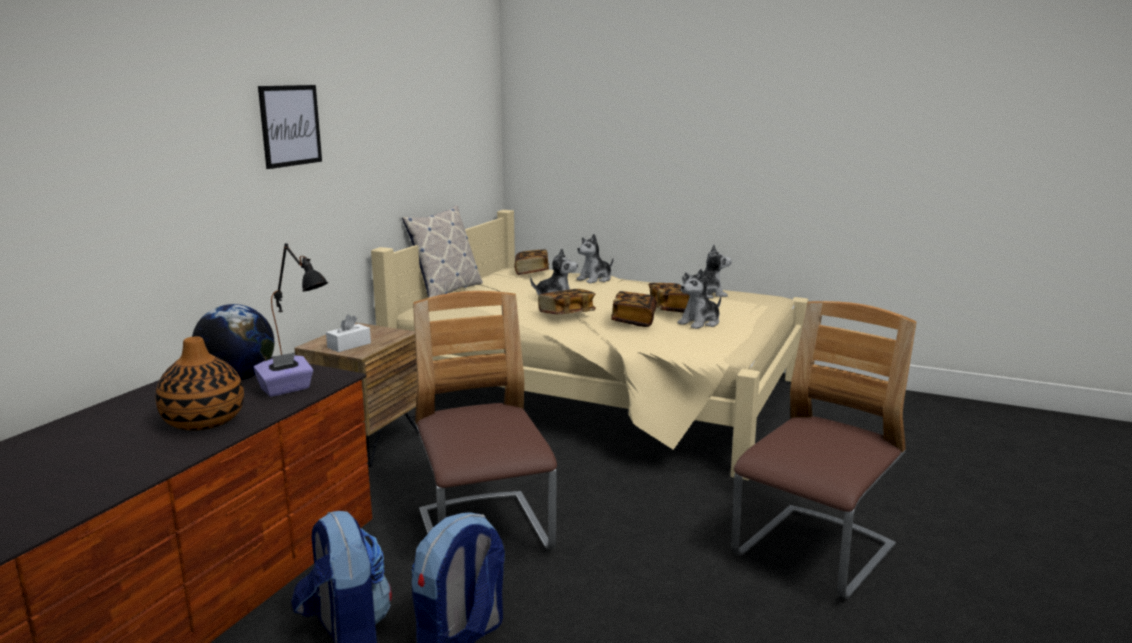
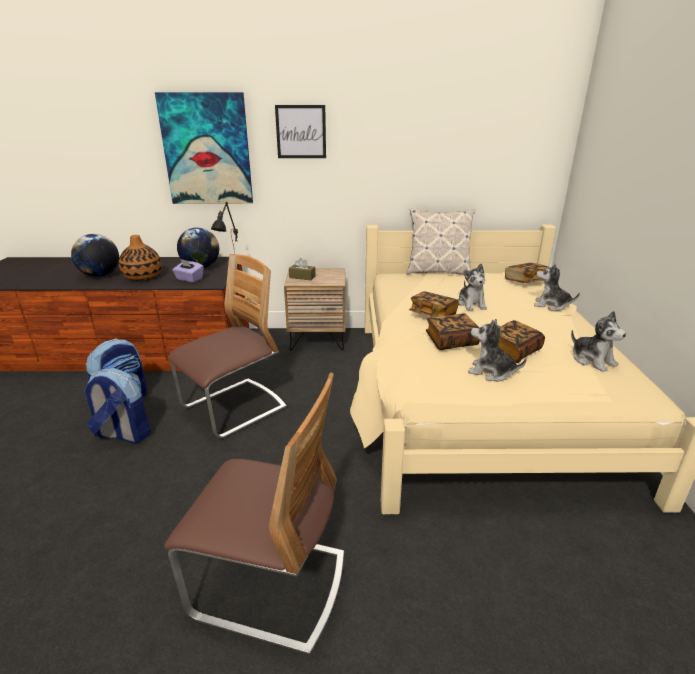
camera: 65 degrees right, 10 degrees up
white tissue box [326,315,371,352] -> brown tissue box [289,258,316,280]
none -> globe [71,234,119,277]
none -> picture [155,92,253,204]

